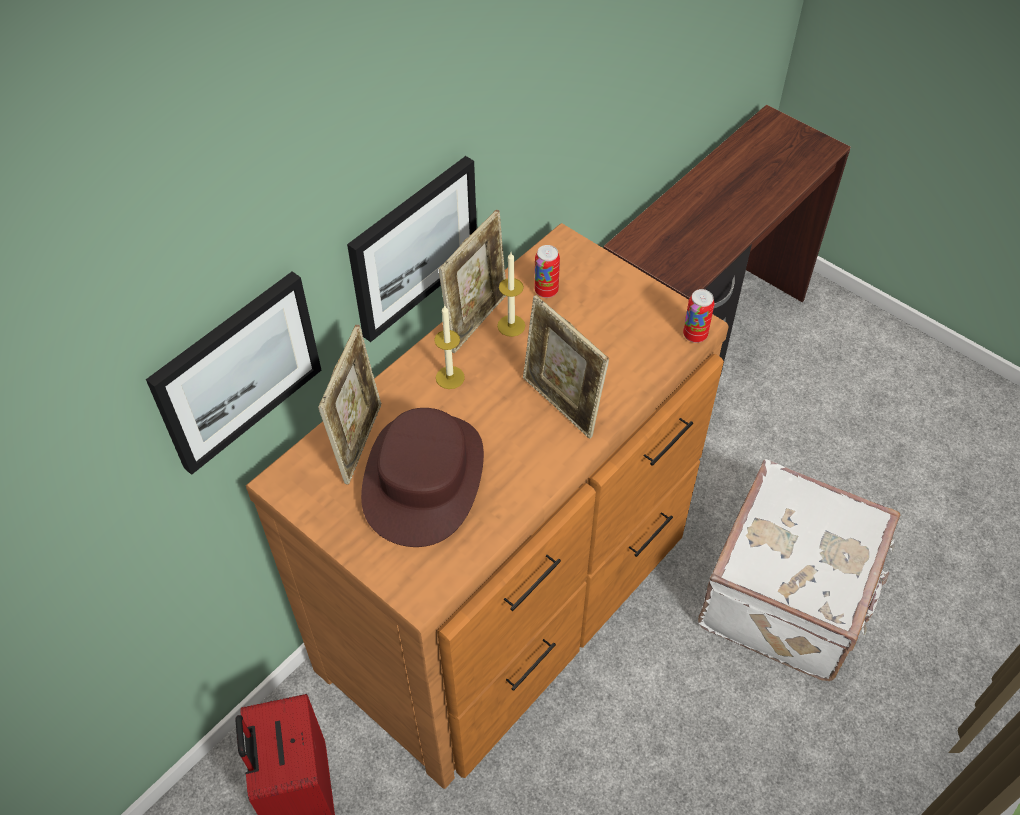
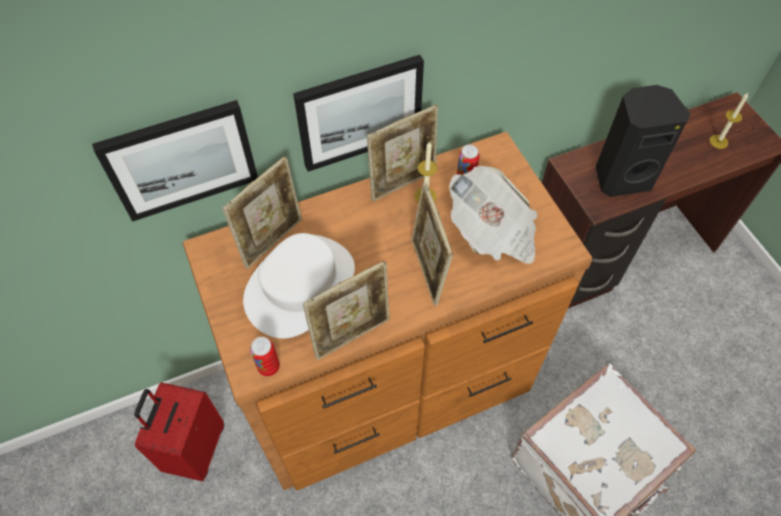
camera: 25 degrees right, 5 degrees up
brown hat [361,408,484,547] -> white hat [243,233,355,339]
candle [434,305,465,389] -> candle moved to [710,93,748,149]
can [683,289,715,343] -> can moved to [250,337,280,376]
none -> picture frame [303,260,390,360]
none -> newspaper [449,166,537,264]
none -> black speaker [596,85,691,197]

